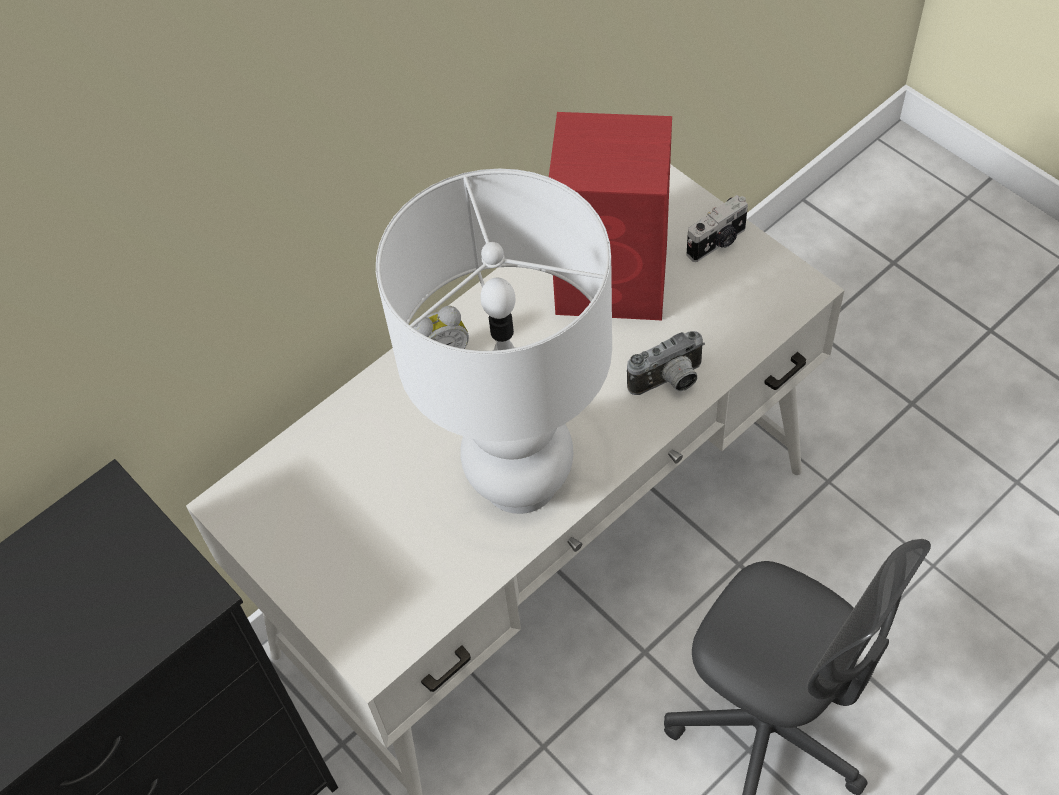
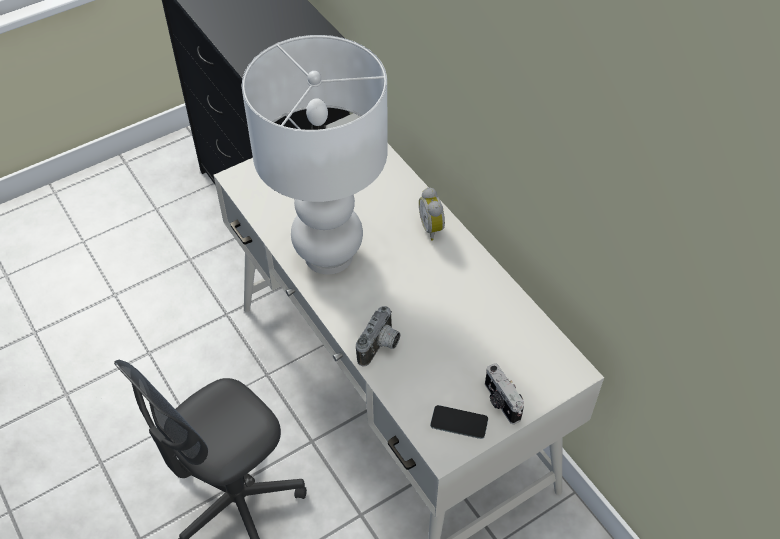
camera: 95 degrees right, 5 degrees down
red speaker [549,112,672,320] -> none
camera [627,331,705,395] -> camera turned 135 degrees counterclockwise [356,306,400,366]
none -> phone [430,405,488,439]

